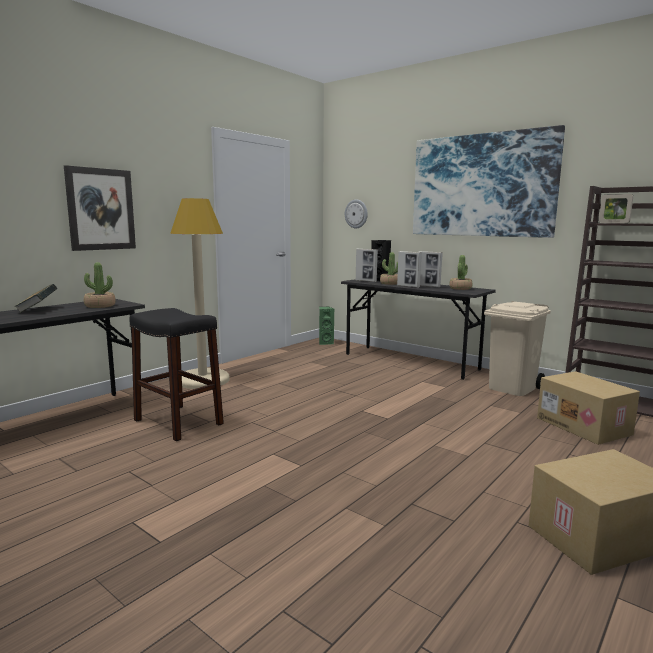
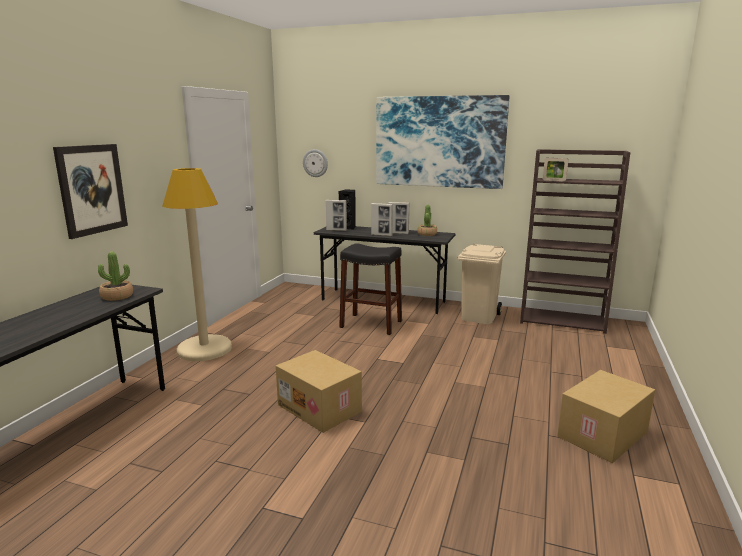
camera: 20 degrees left, 5 degrees up
book [14,284,57,313] -> none
black stool [129,308,224,441] -> black stool moved to [339,243,402,335]
green speaker [319,307,334,345] -> none
potted plant [380,252,398,285] -> none
cardboard box [537,371,640,445] -> cardboard box moved to [276,350,362,433]

